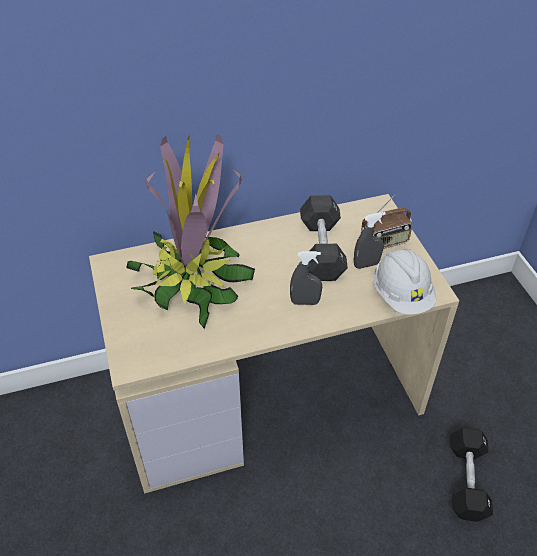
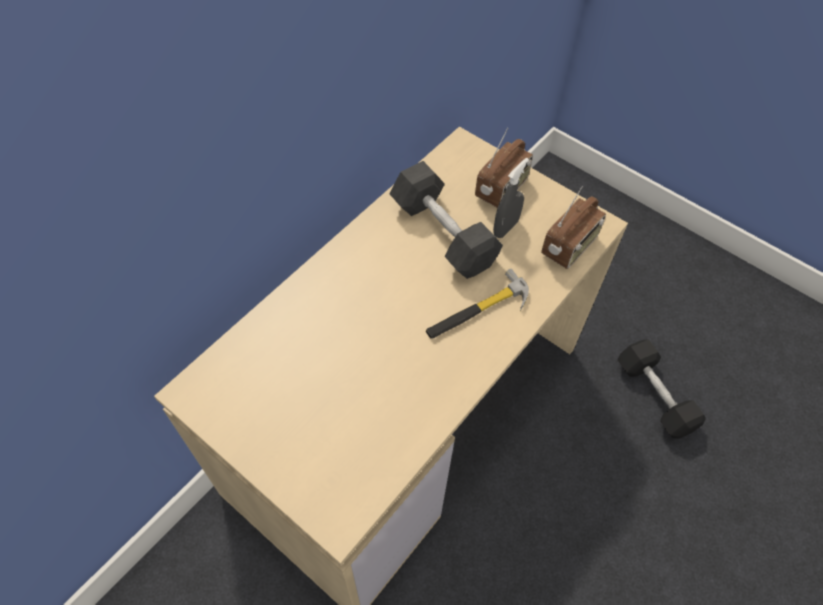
camera: 35 degrees left, 10 degrees up
potted plant [126,134,255,329] -> none
grey spray bottle [290,251,322,305] -> hammer [426,269,529,339]
white hard hat [373,249,437,315] -> radio [541,186,606,269]

